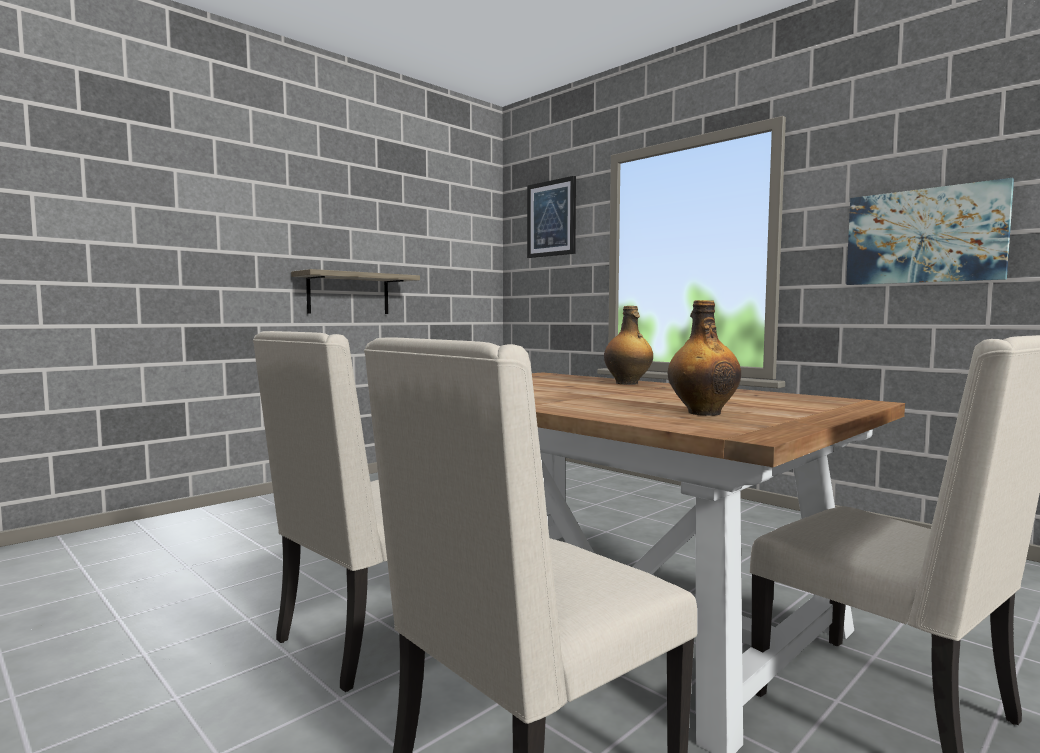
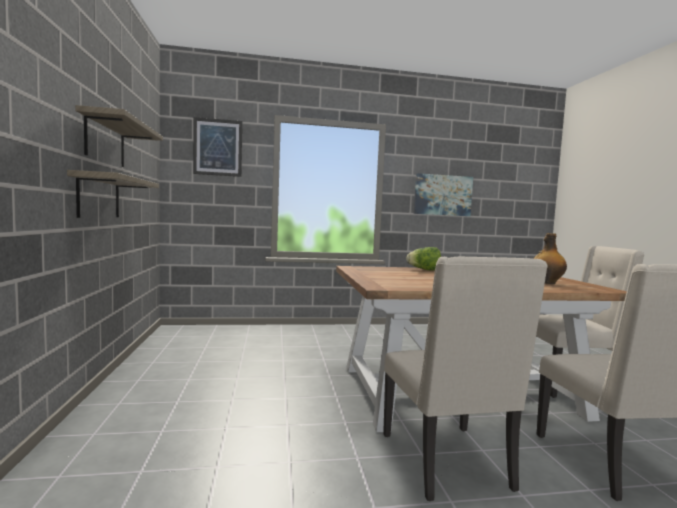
camera: 55 degrees left, 0 degrees up
bottle [604,306,653,385] -> lettuce [406,247,441,270]
none -> shelf [75,105,163,167]

